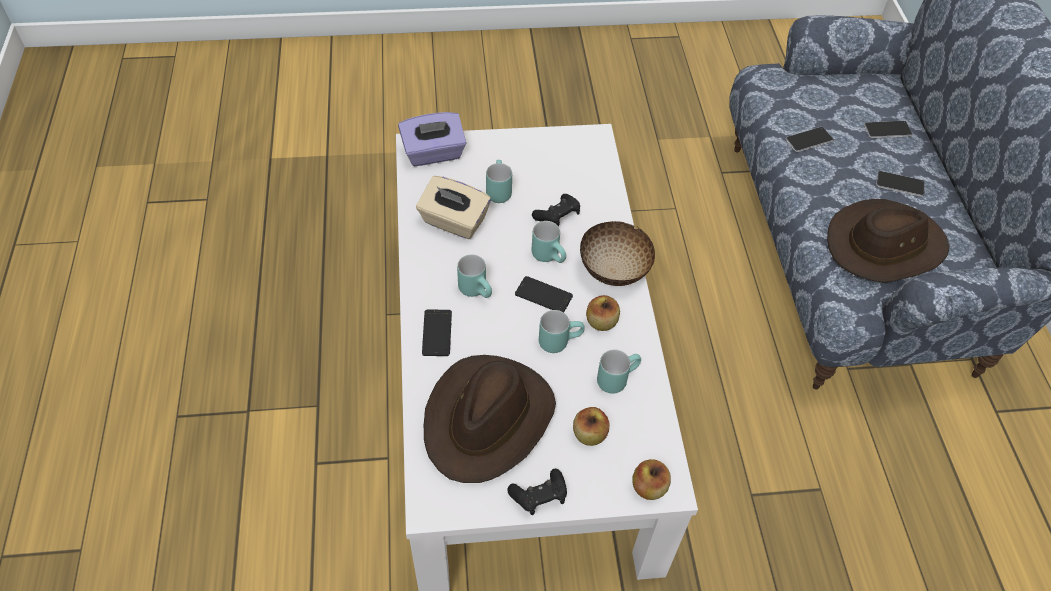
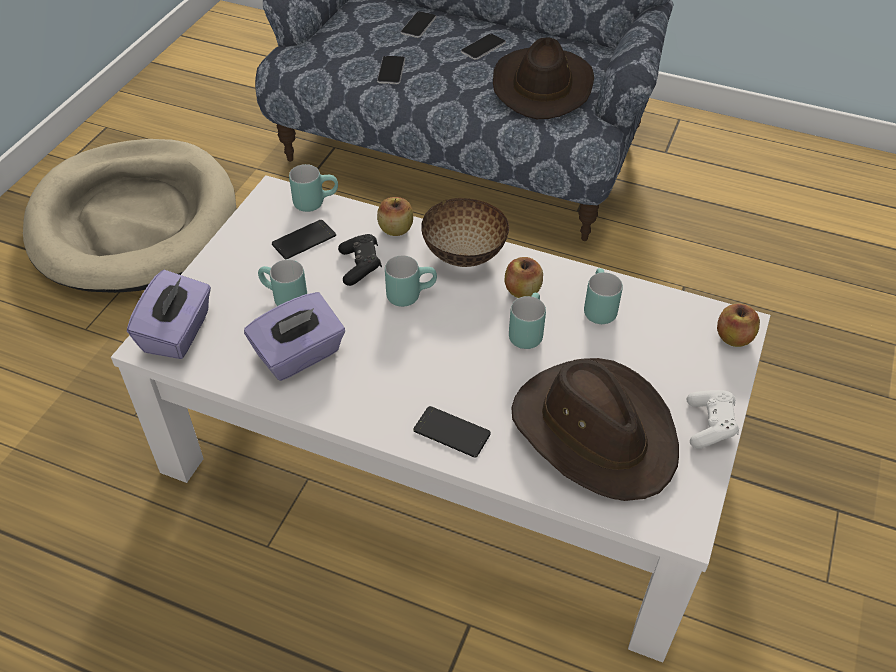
camera: 60 degrees left, 5 degrees down
beige tissue box [416,176,491,239] -> purple tissue box [244,292,345,381]
turquoise mug [457,254,492,298] -> turquoise mug moved to [289,164,338,212]
black game controller [508,469,567,515] -> white game controller [686,390,739,449]
phone [515,276,573,312] -> phone moved to [272,220,336,259]
apple [573,407,610,446] -> apple moved to [377,197,413,236]
none -> beige dog bed [23,139,236,293]

